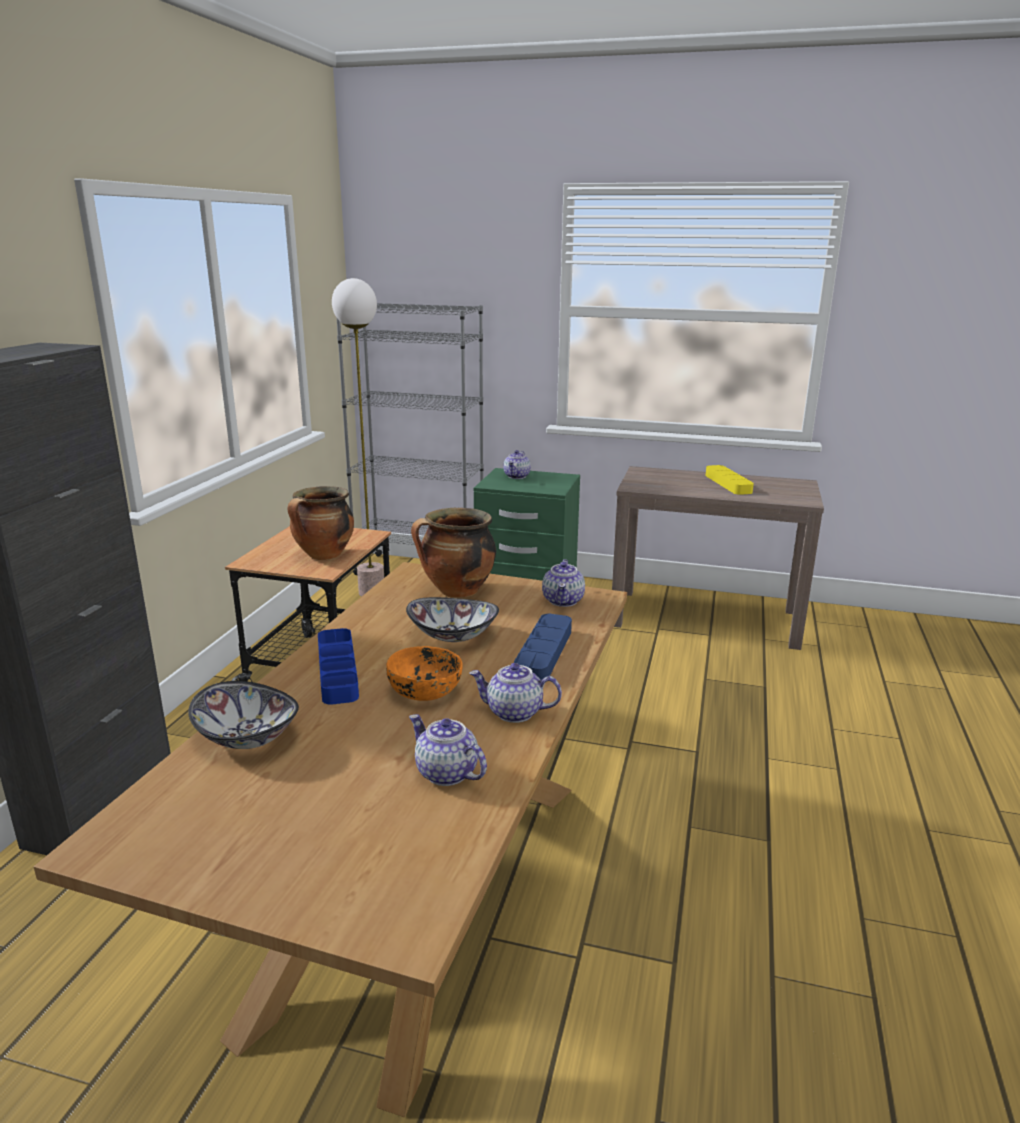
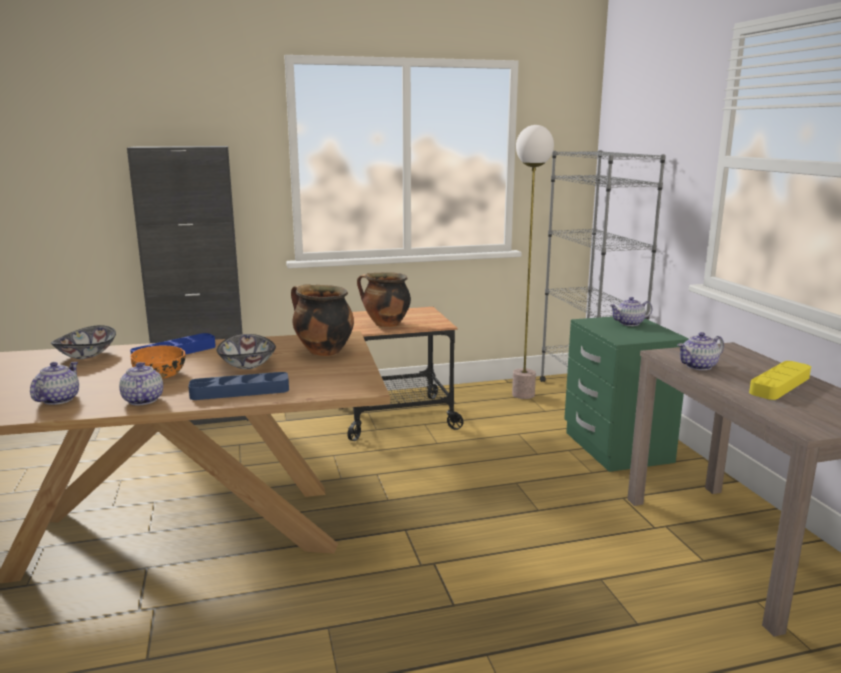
camera: 60 degrees right, 5 degrees down
teapot [542,559,585,607] -> teapot moved to [677,332,724,370]

